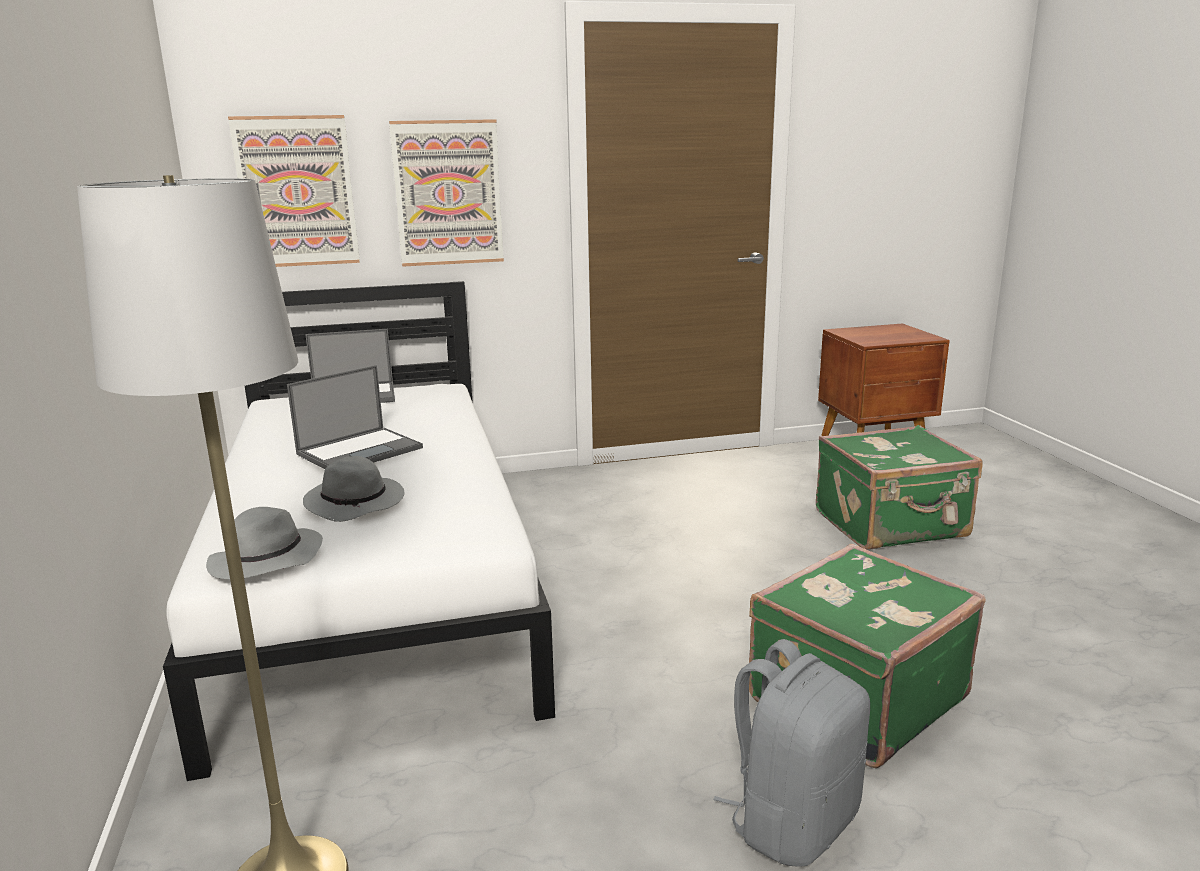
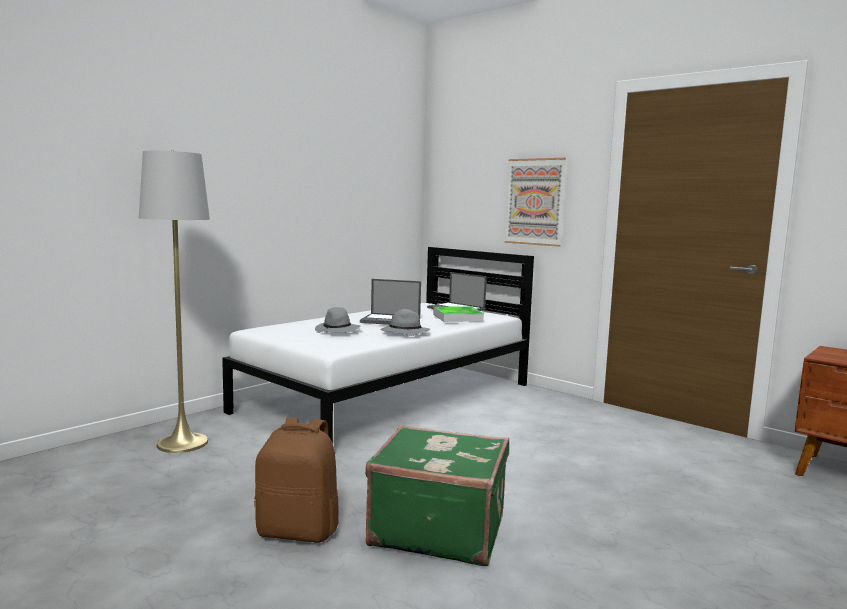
camera: 55 degrees right, 10 degrees down
grey hat [206,507,323,579] -> grey hat moved to [381,309,430,336]
picture [228,115,360,267] -> none
grey backpack [713,639,870,867] -> brown backpack [254,417,339,543]
green suitcase [816,425,983,550] -> none
none -> tray [433,306,484,322]

